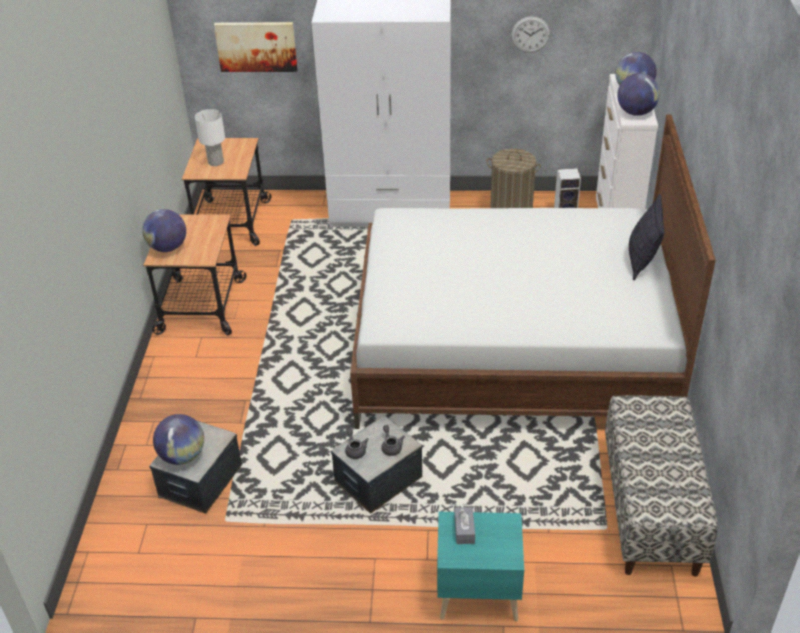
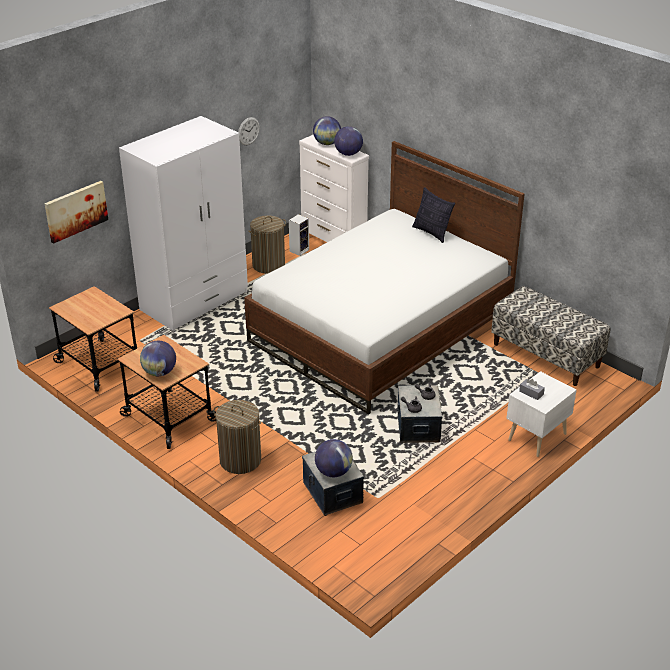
camera: 50 degrees left, 5 degrees down
white table lamp [195,109,225,166] -> none
turquoise nightstand [437,512,524,621] -> white nightstand [506,371,576,457]
none -> laundry basket [213,400,261,474]

